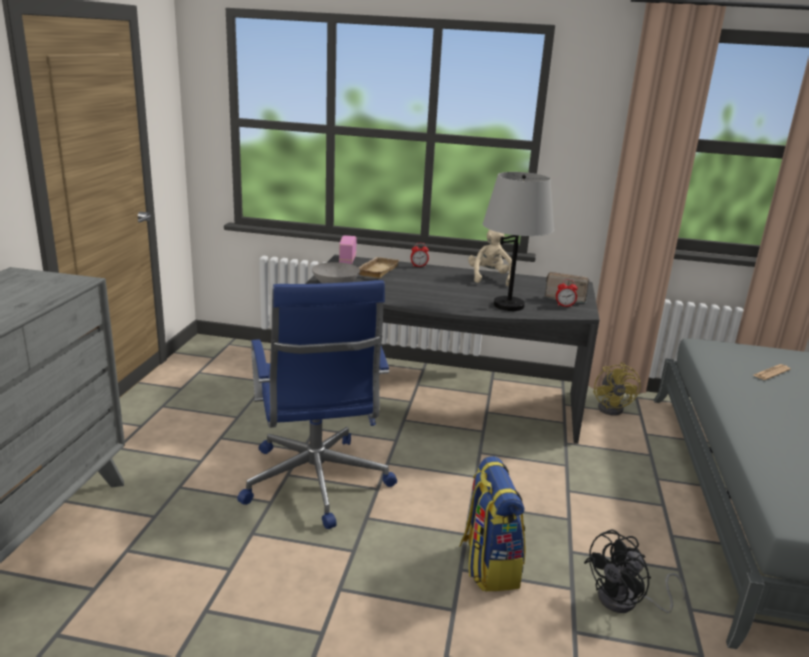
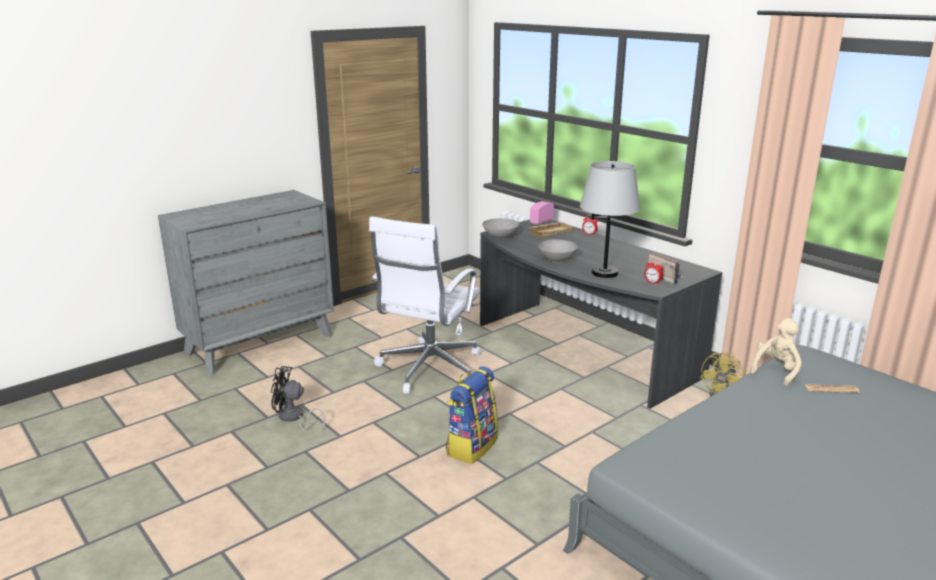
camera: 40 degrees right, 0 degrees up
blue office chair [237,280,397,529] -> white office chair [369,216,482,393]
beige plush toy [468,230,512,286] -> beige plush toy moved to [750,318,802,386]
black fan [584,529,685,613] -> black fan moved to [271,366,325,430]
none -> grey bowl [538,240,578,262]

